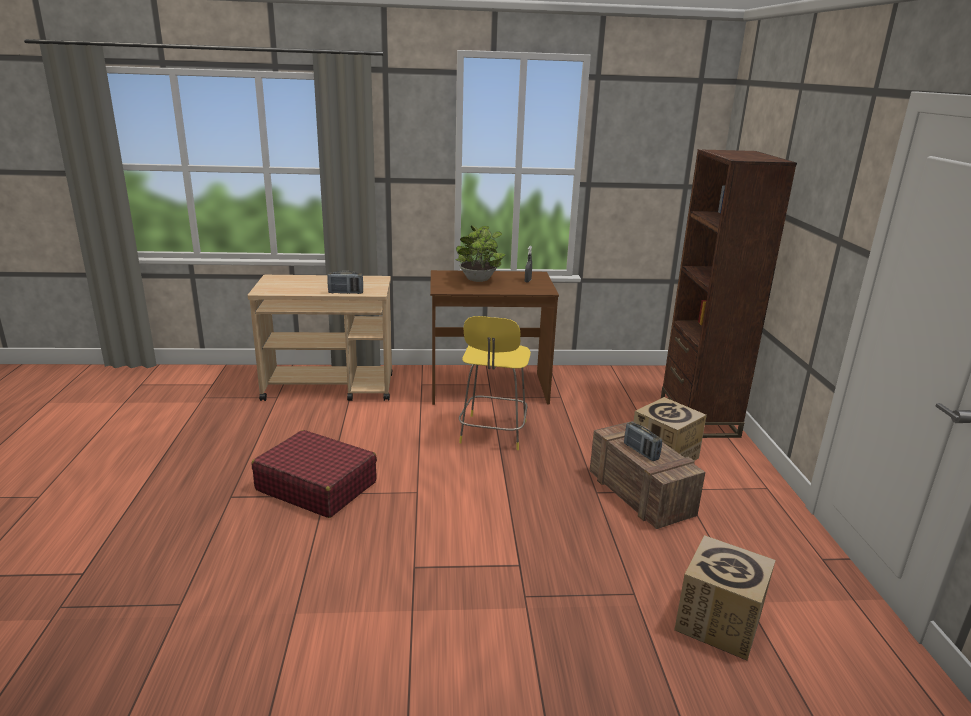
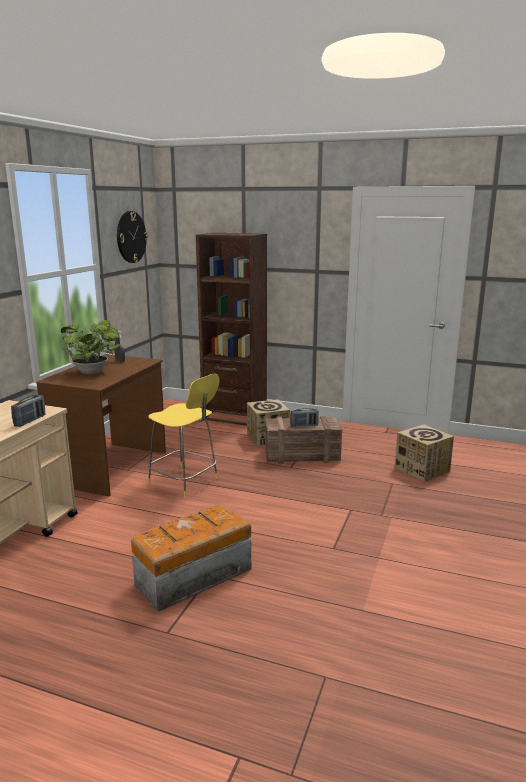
camera: 65 degrees left, 5 degrees down
red suitcase [252,430,377,518] -> storage box [131,505,251,612]
none -> wall clock [117,211,148,263]

